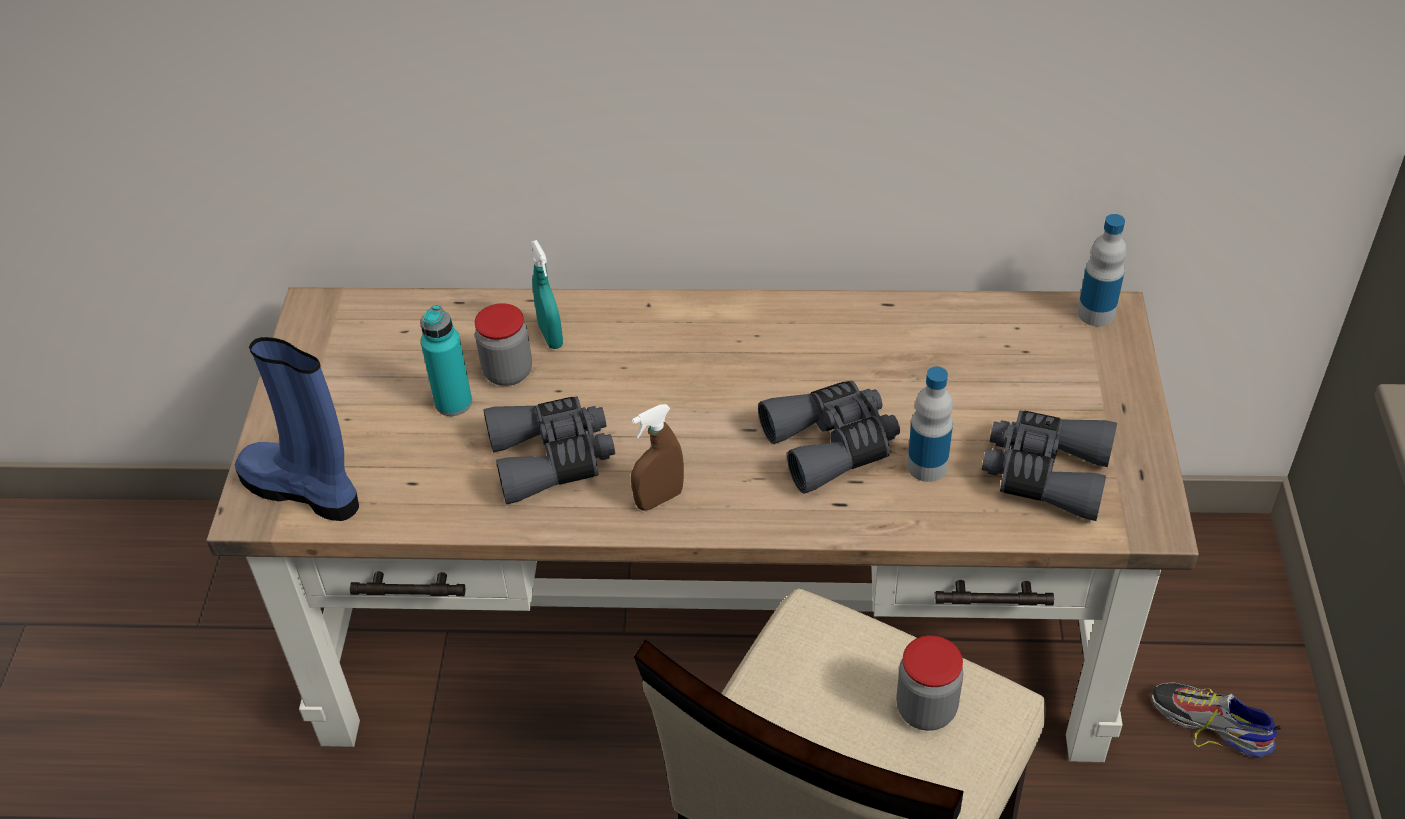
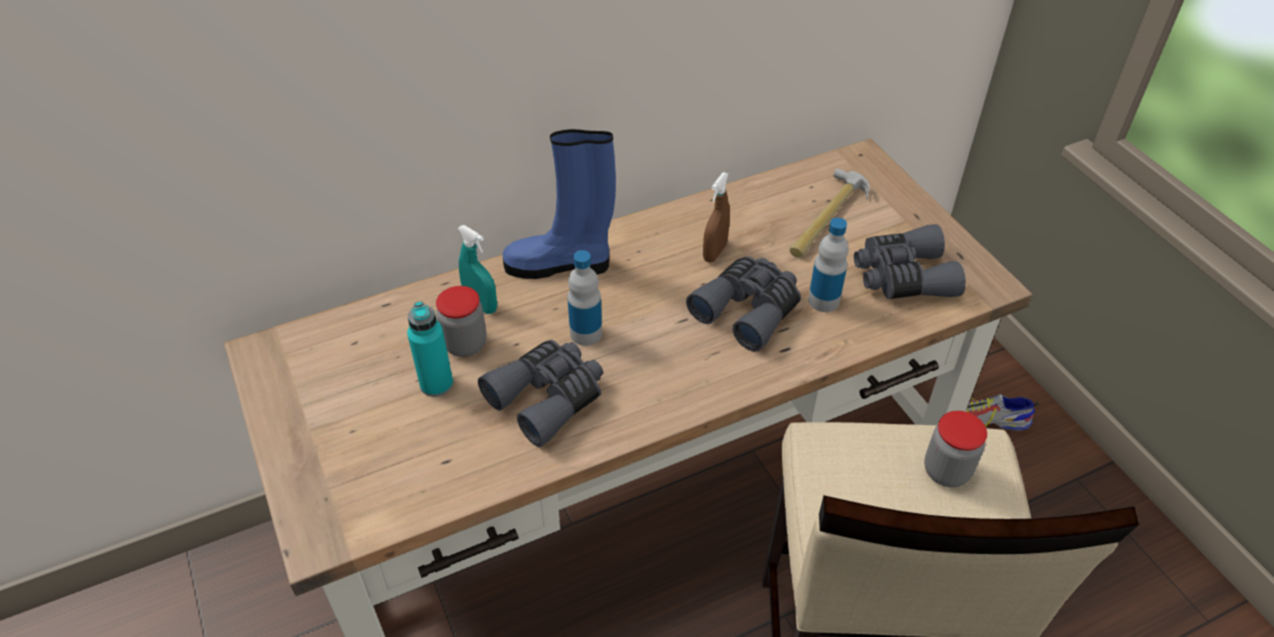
camera: 30 degrees left, 0 degrees up
blue boot [234,337,359,521] -> blue boot moved to [503,129,616,279]
brown spray bottle [631,404,684,511] -> brown spray bottle moved to [703,172,730,262]
bottle [1077,214,1127,326] -> bottle moved to [567,250,602,346]
none -> hammer [790,168,870,258]

